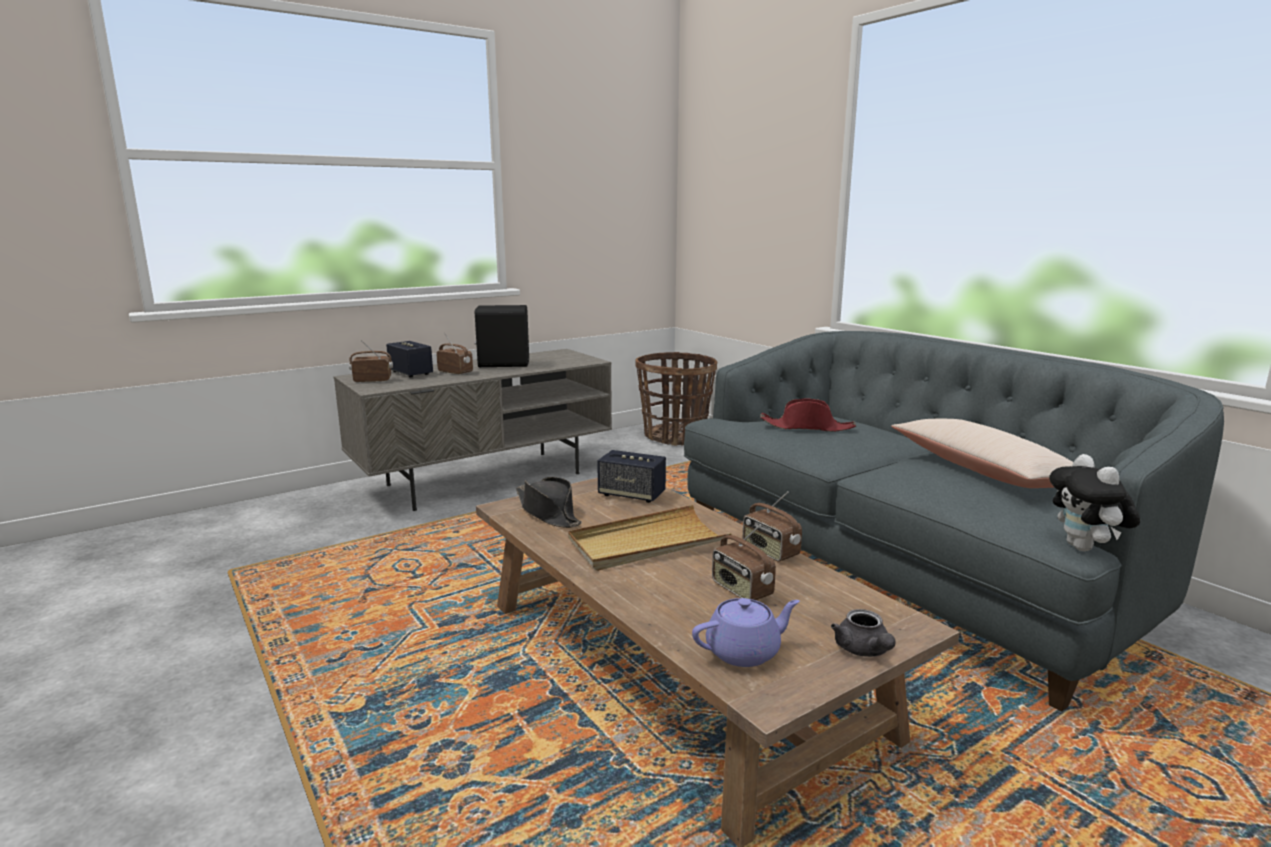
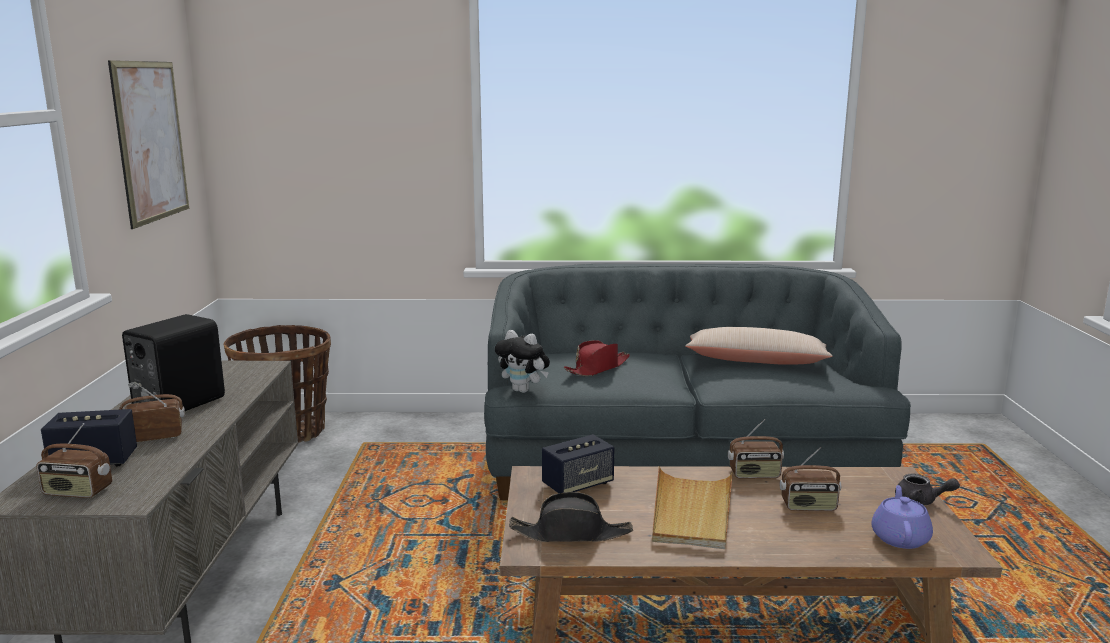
camera: 55 degrees left, 0 degrees up
radio [349,340,393,383] -> radio turned 105 degrees counterclockwise [37,423,112,498]
plush toy [1049,454,1140,551] -> plush toy moved to [495,330,550,393]
none -> picture [108,60,189,229]

